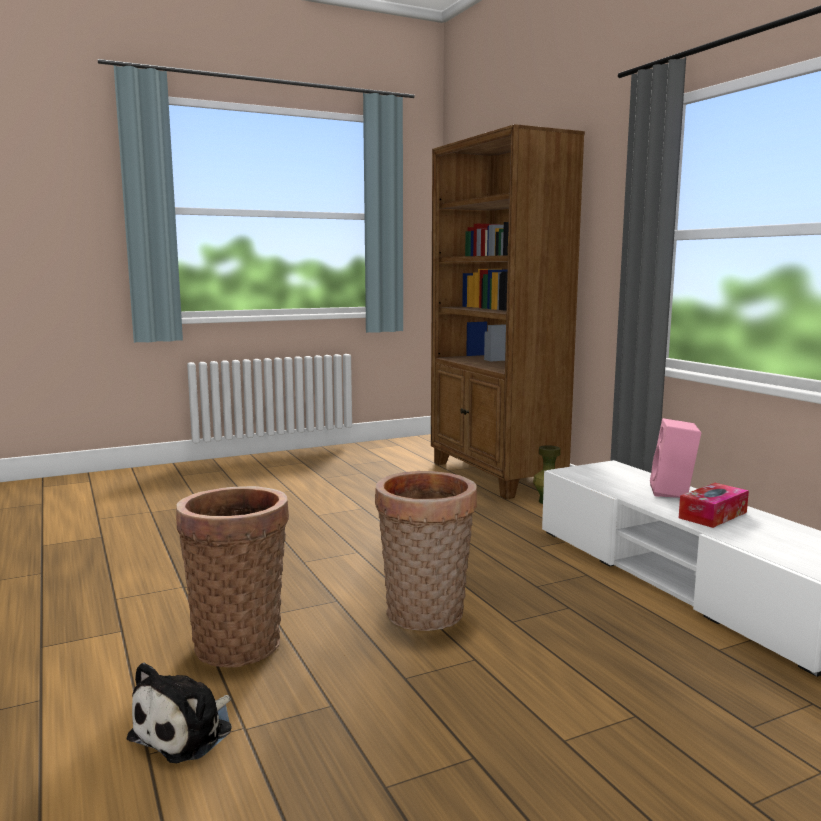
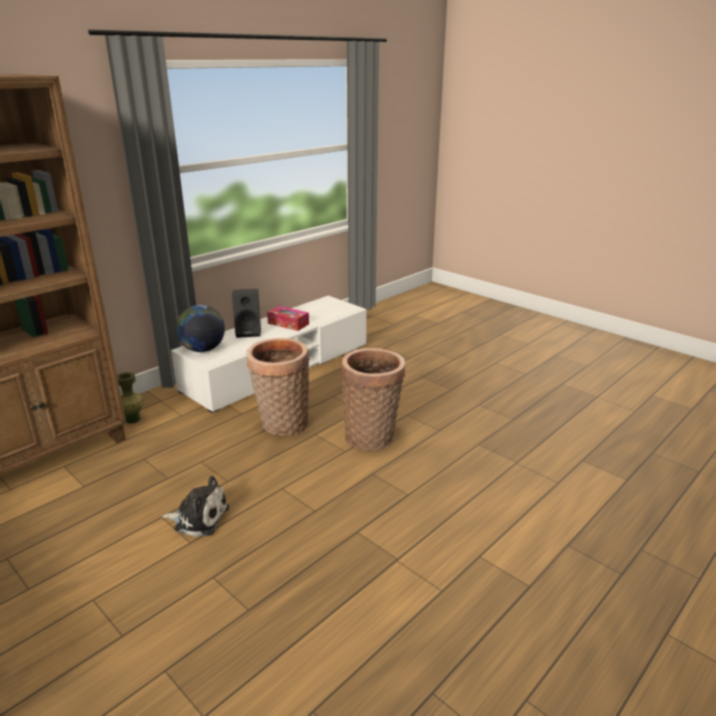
camera: 110 degrees left, 15 degrees up
plush toy [127,662,232,763] -> plush toy moved to [162,476,229,537]
basket [176,486,289,668] -> basket moved to [246,338,310,435]
pink speaker [650,418,701,498] -> black speaker [232,289,261,338]
none -> globe [176,305,225,352]

